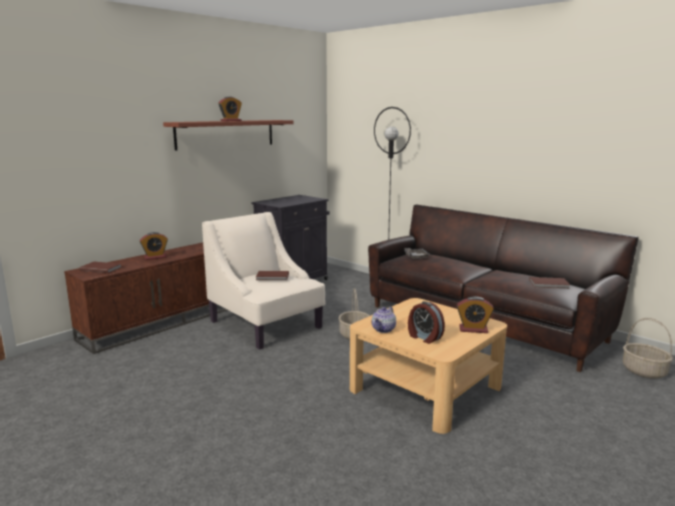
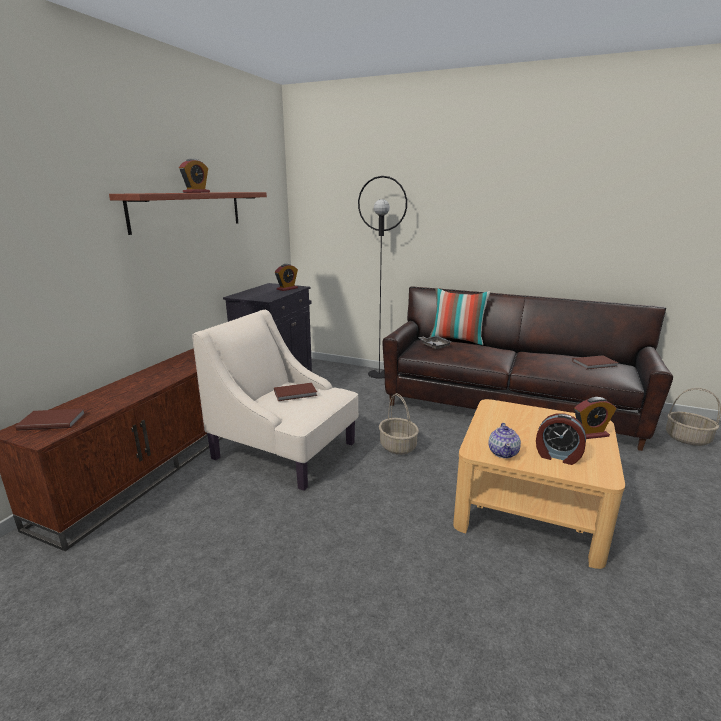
camera: 20 degrees left, 5 degrees up
alarm clock [140,232,168,260] -> alarm clock moved to [275,264,298,291]
none -> pillow [430,288,490,345]

